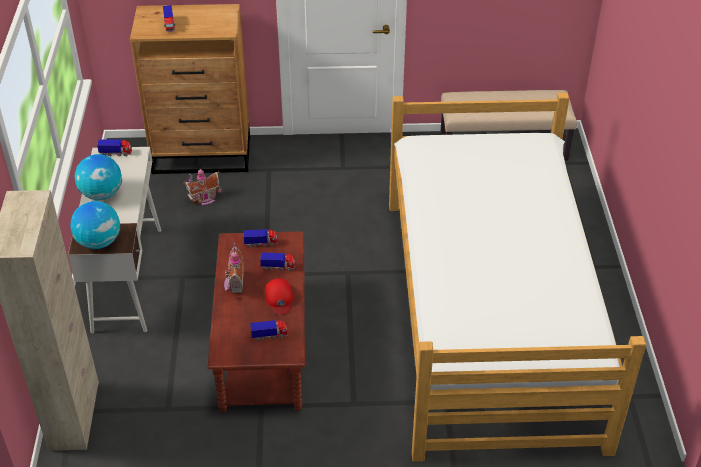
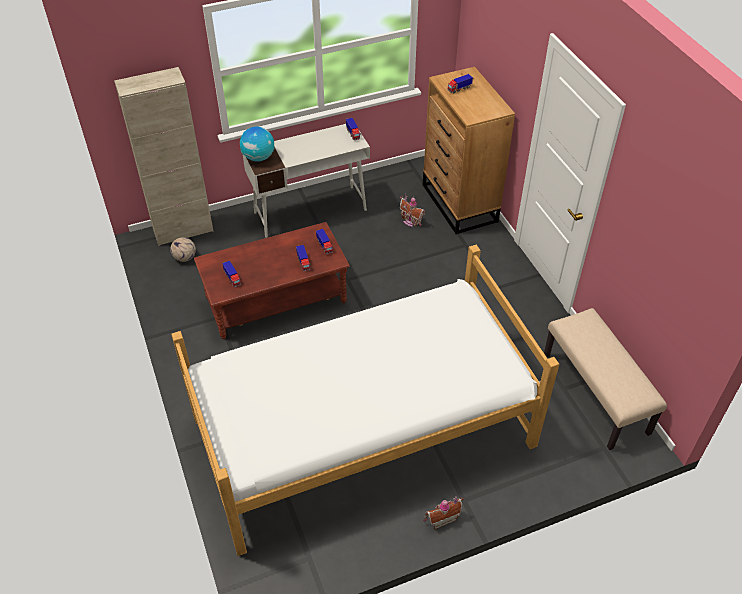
camera: 70 degrees right, 5 degrees up
globe [75,154,122,200] -> none
toy house [224,243,243,293] -> toy house moved to [423,496,464,529]
red cap [265,278,293,315] -> none
none -> football [170,237,196,262]

